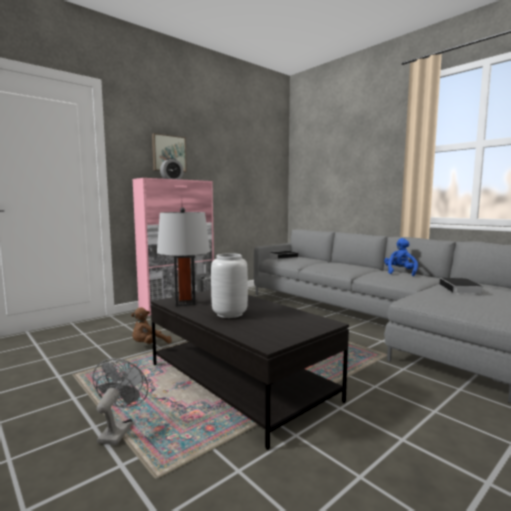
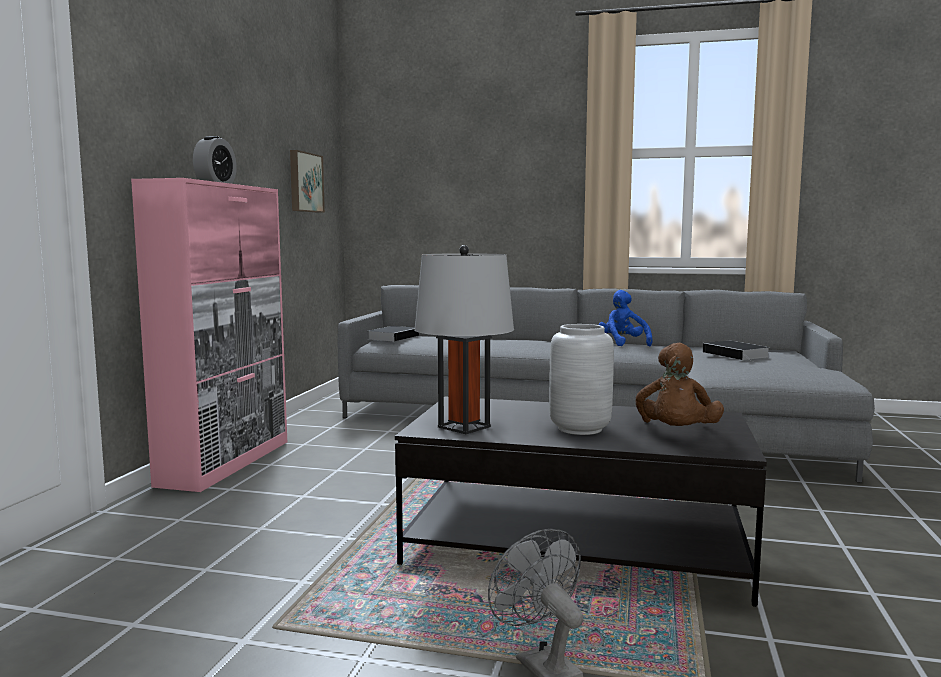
camera: 35 degrees left, 0 degrees up
brown plush toy [131,307,172,344] -> brown plush toy moved to [636,343,724,426]
picture [152,133,187,172] -> picture moved to [290,150,325,213]

